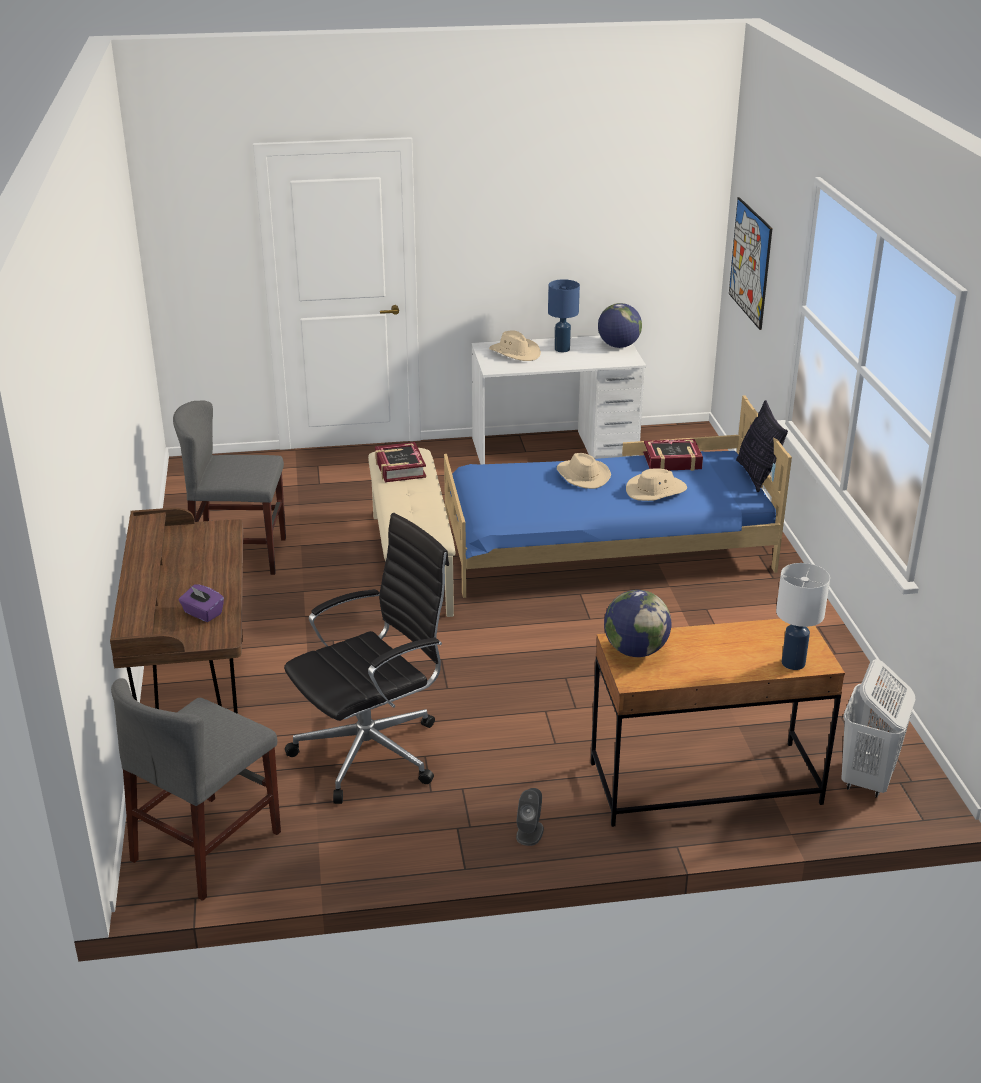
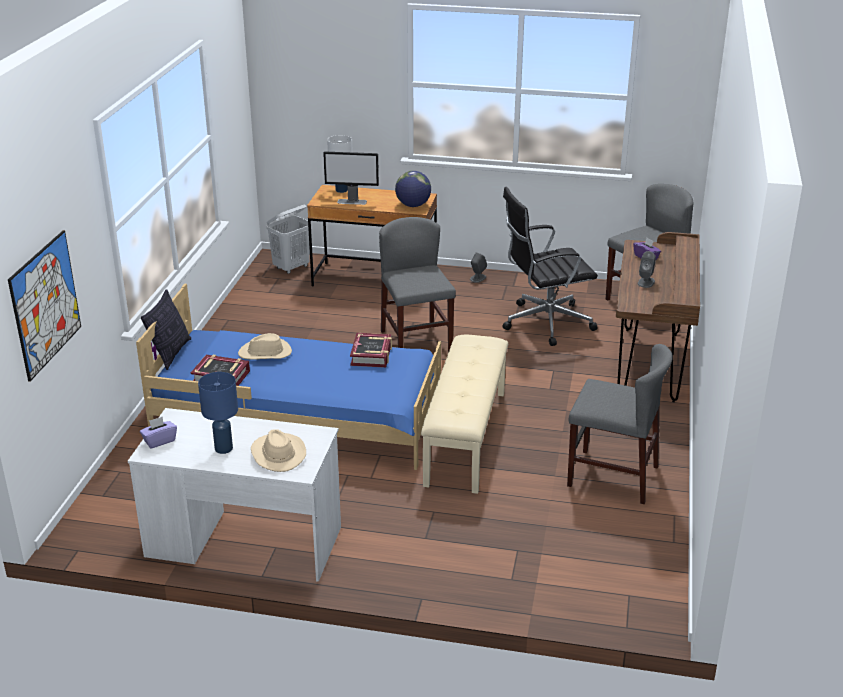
camera: 160 degrees left, 0 degrees up
book [375,442,426,482] -> book moved to [350,333,392,368]
beige hat [557,453,611,489] -> none
globe [598,303,642,348] -> purple tissue box [140,416,177,449]
none -> monitor [323,151,379,205]
none -> grey chair [379,217,456,352]
none -> grey speaker [638,251,656,288]

